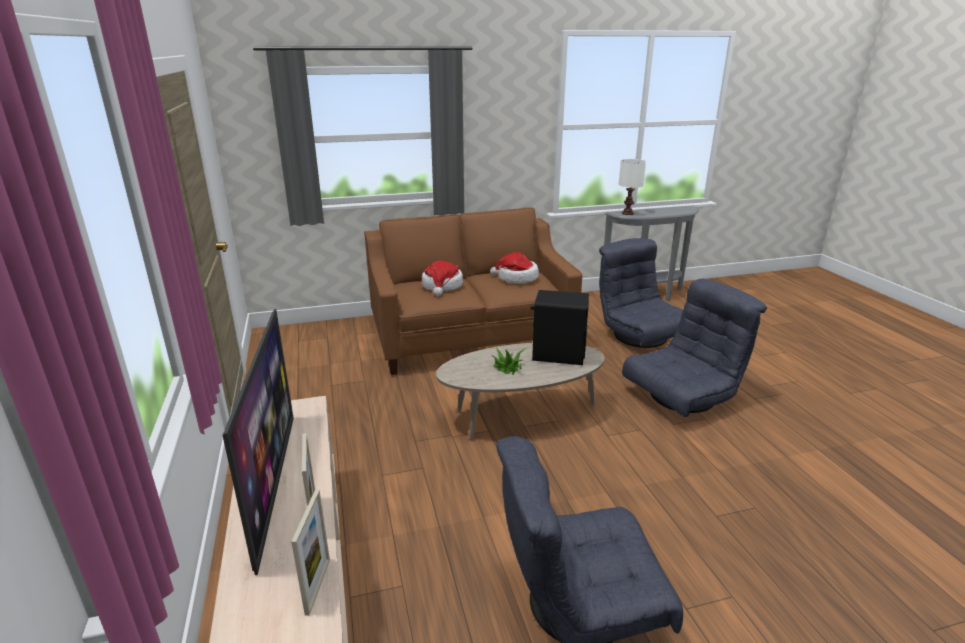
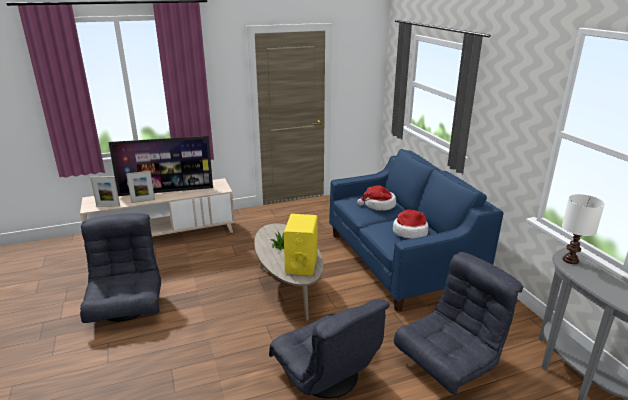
camera: 85 degrees right, 0 degrees up
brown sofa [364,207,582,375] -> blue sofa [329,149,504,312]
black speaker [531,290,589,365] -> yellow speaker [284,214,318,275]

